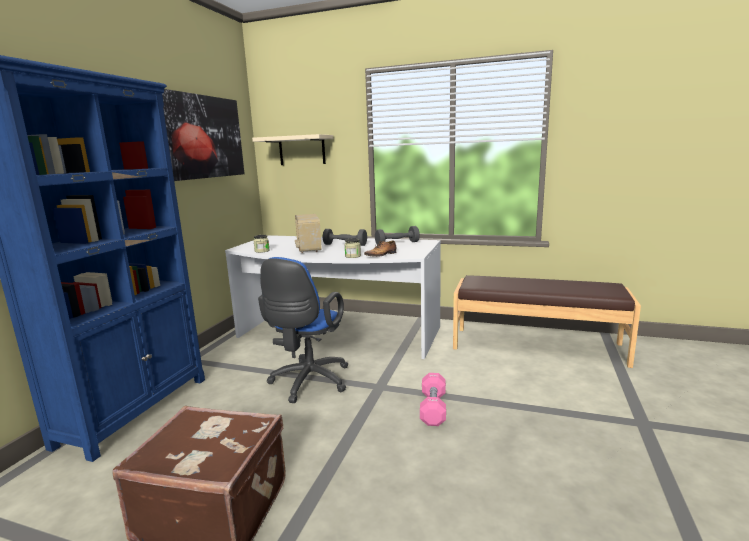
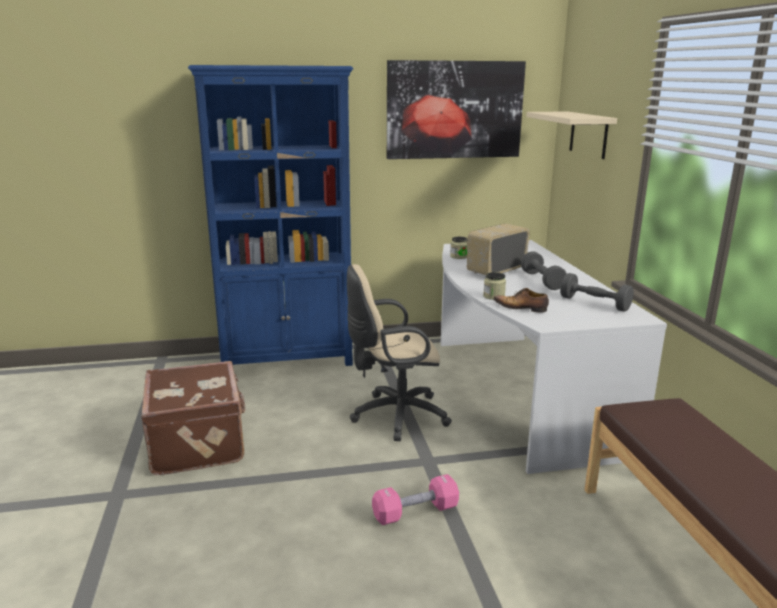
camera: 60 degrees right, 5 degrees up
blue office chair [258,257,349,403] -> beige office chair [347,264,452,441]

